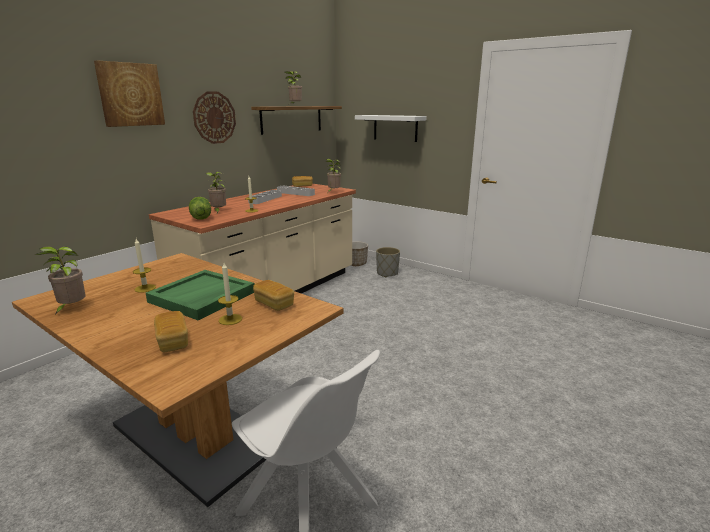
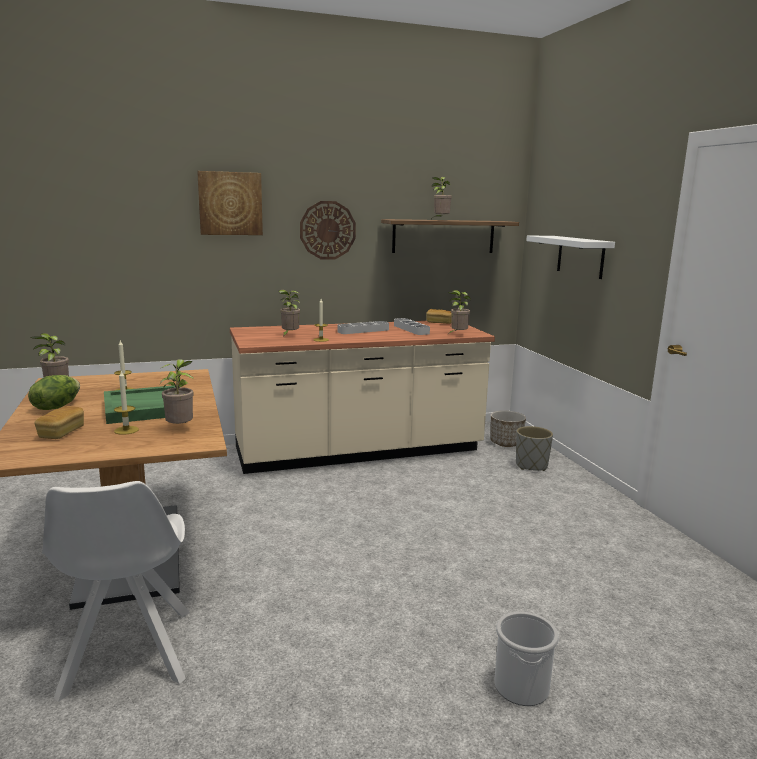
camera: 35 degrees right, 5 degrees down
lettuce [189,197,211,220] -> lettuce moved to [28,375,80,410]
bread [253,280,294,311] -> potted plant [160,359,194,424]
none -> bucket [494,612,559,706]

